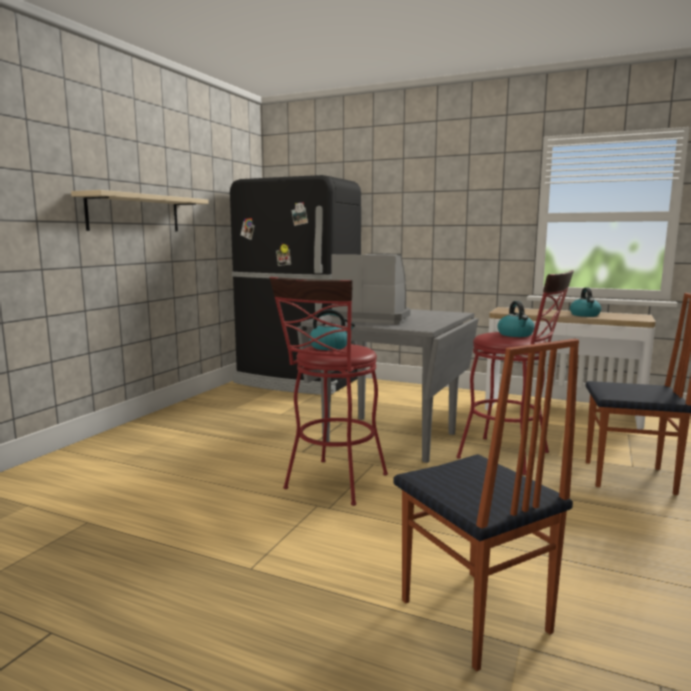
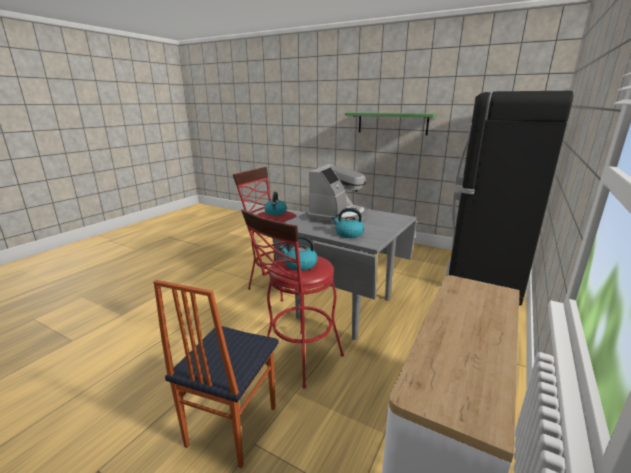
camera: 95 degrees right, 10 degrees up
beige shelf [71,190,209,231] -> green shelf [345,112,438,135]
chair [393,339,579,672] -> none
kettle [570,287,601,317] -> kettle moved to [332,208,364,238]

